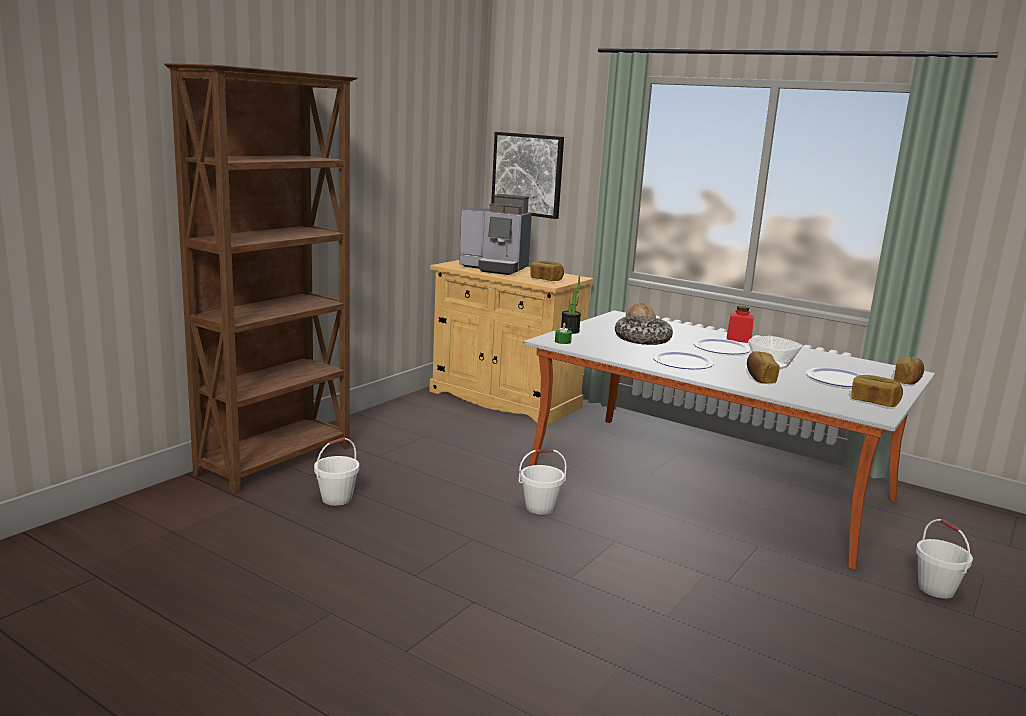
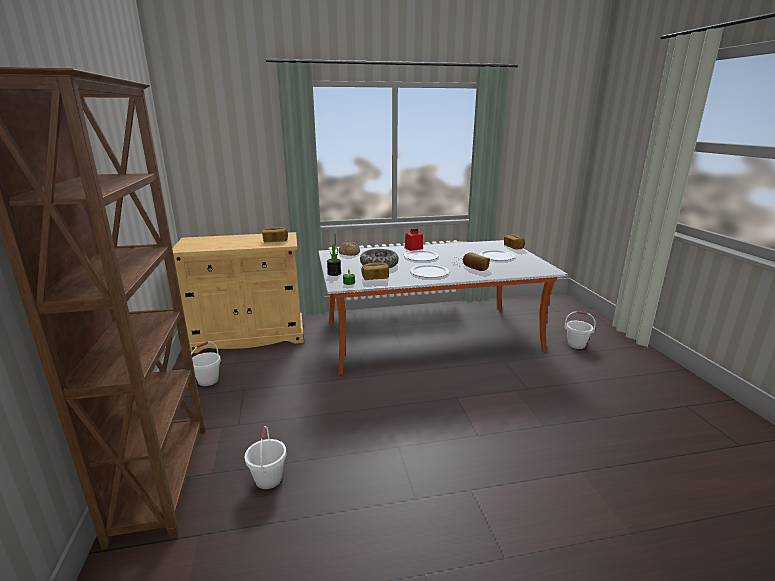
camera: 45 degrees left, 5 degrees up
coffee machine [459,194,532,275] -> none
picture [491,132,564,219] -> none
white bucket [519,449,567,515] -> white bucket moved to [191,341,221,386]
bread [851,375,903,407] -> bread moved to [362,262,389,280]

